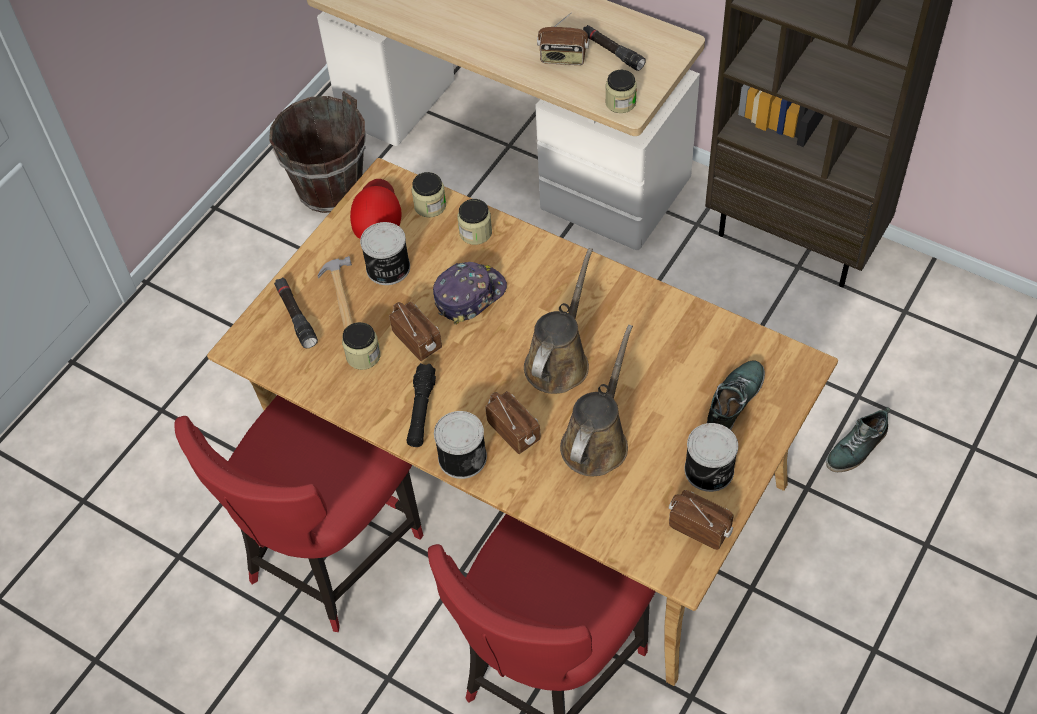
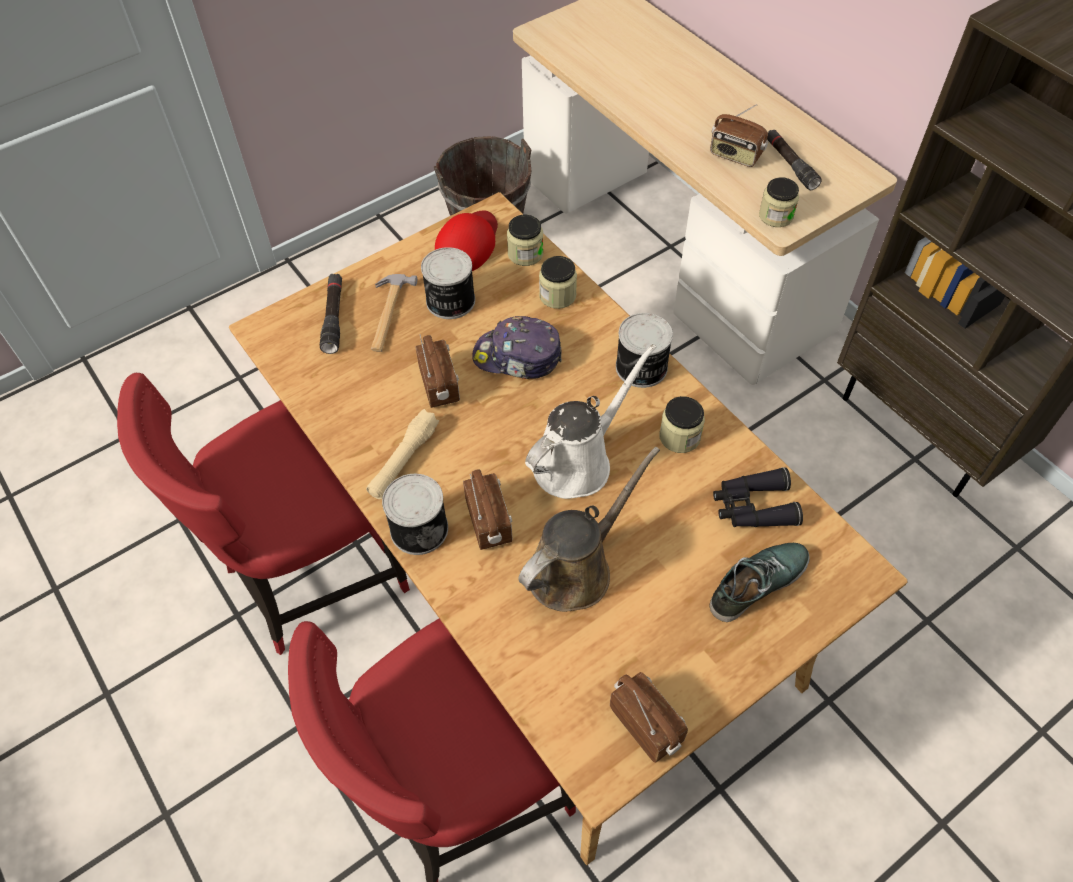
camera: 20 degrees right, 0 degrees up
jar [342,322,381,370] -> jar moved to [659,396,705,453]
black flashlight [407,363,436,447] -> beige flashlight [366,409,439,499]
cap [433,262,507,324] -> cap turned 150 degrees counterclockwise [472,316,562,379]
brown watering can [524,248,593,394] -> white watering can [525,344,656,499]
can [684,423,738,492] -> can moved to [616,313,673,388]
shoe [826,407,891,472] -> none
none -> black binoculars [713,467,803,527]

